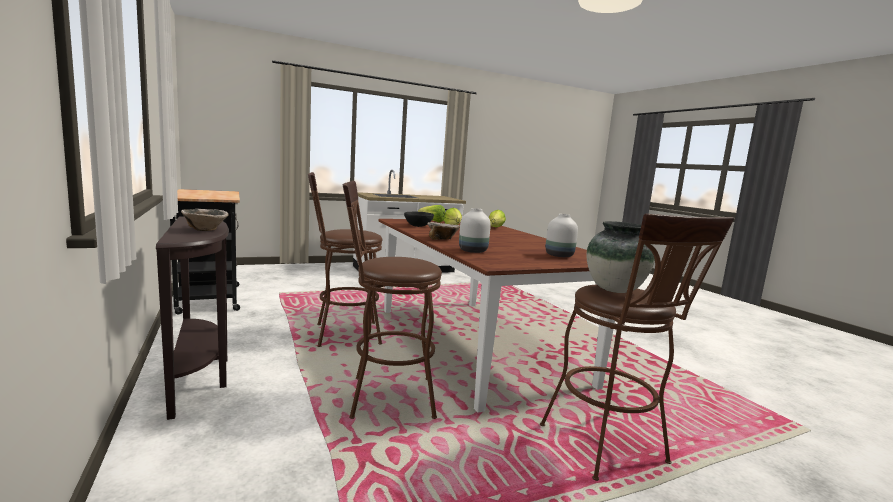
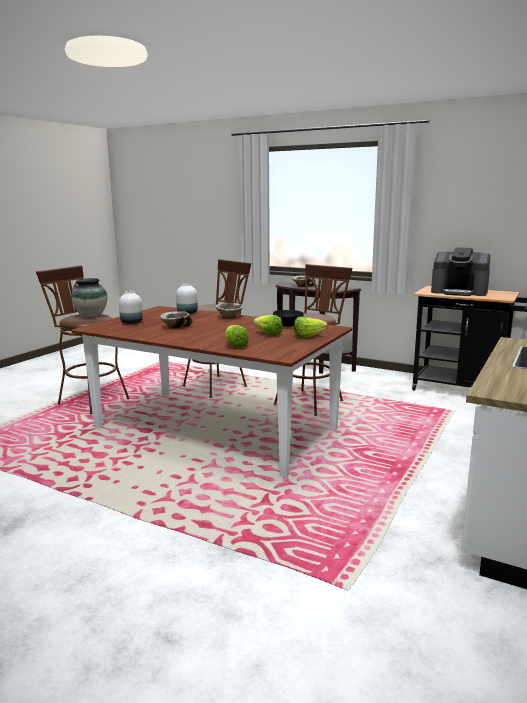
camera: 145 degrees right, 5 degrees up
none -> bowl [160,311,192,328]
none -> coffee machine [431,248,490,296]

